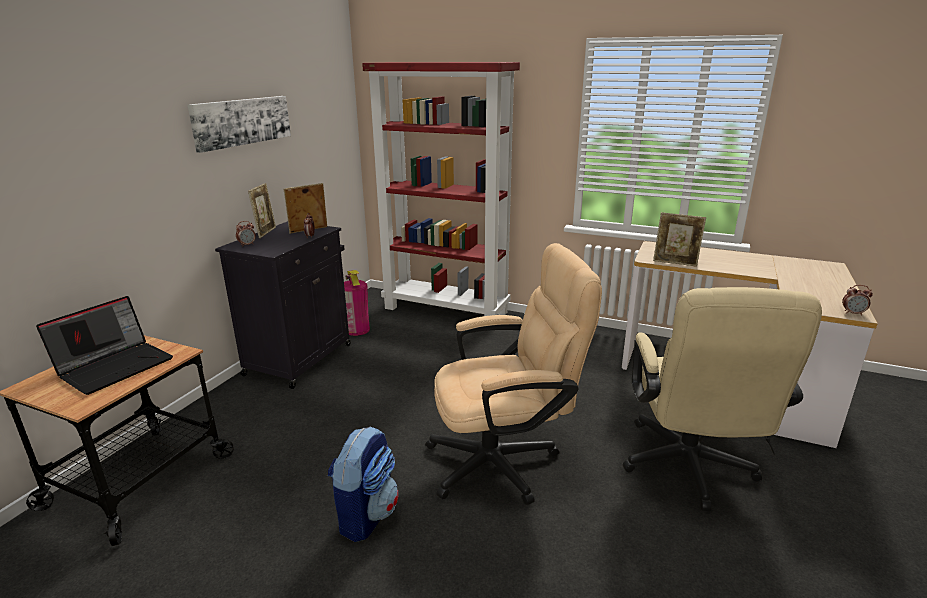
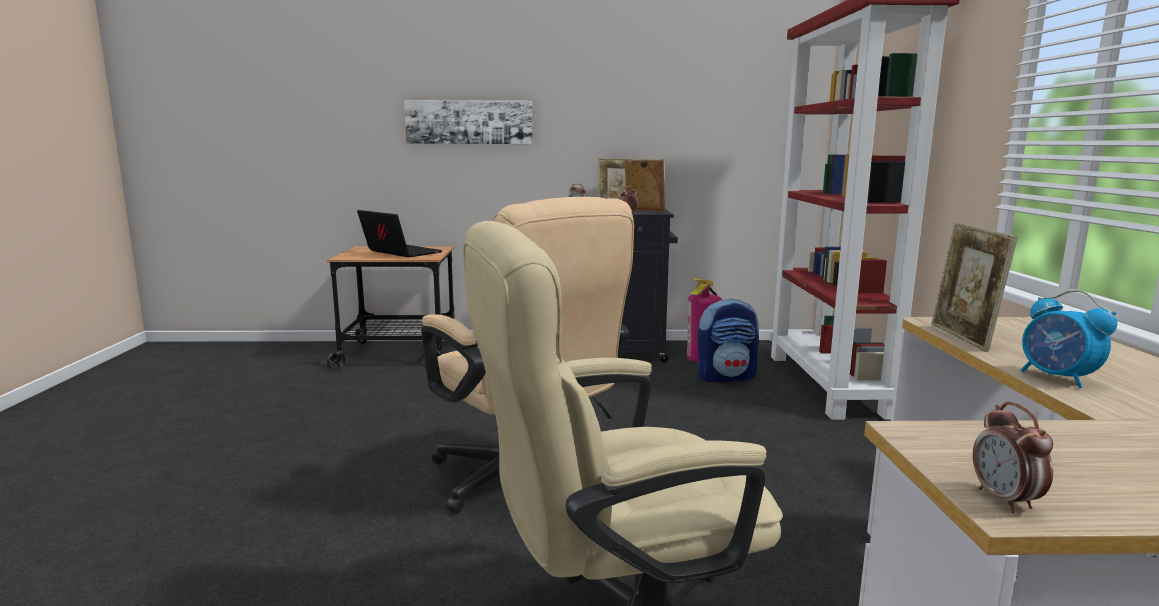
camera: 65 degrees right, 10 degrees down
laptop [36,296,173,395] -> laptop turned 150 degrees counterclockwise [357,210,443,257]
picture [187,96,291,153] -> picture moved to [404,100,533,144]
backpack [328,426,399,542] -> backpack moved to [698,298,759,382]
none -> alarm clock [1021,290,1117,388]

